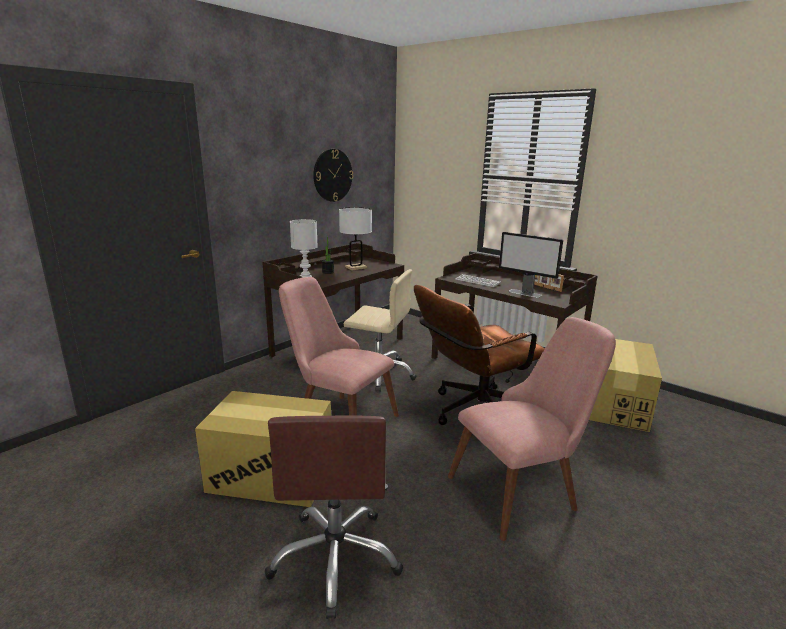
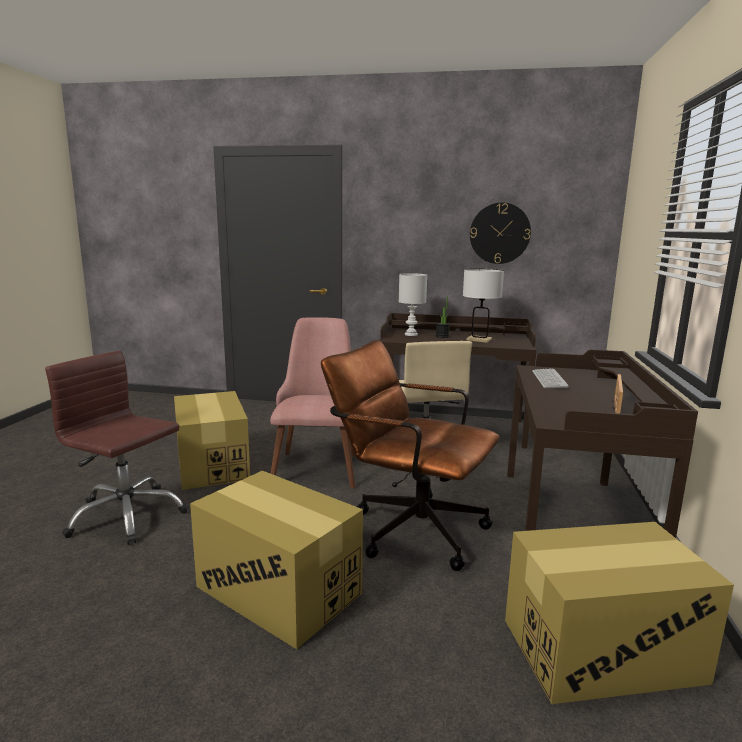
camera: 60 degrees right, 5 degrees down
brown office chair [265,416,403,619] -> brown office chair turned 60 degrees clockwise [45,351,188,545]
pink chair [448,317,616,541] -> cardboard box [190,471,363,649]
monitor [499,232,563,298] -> none

